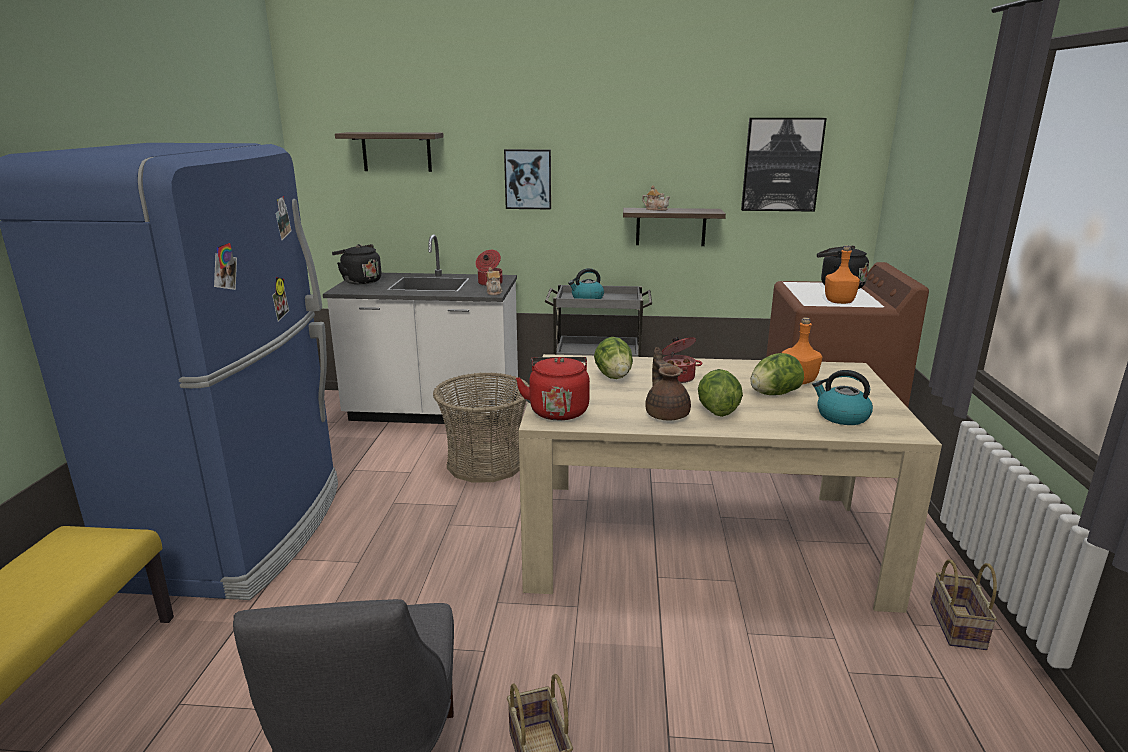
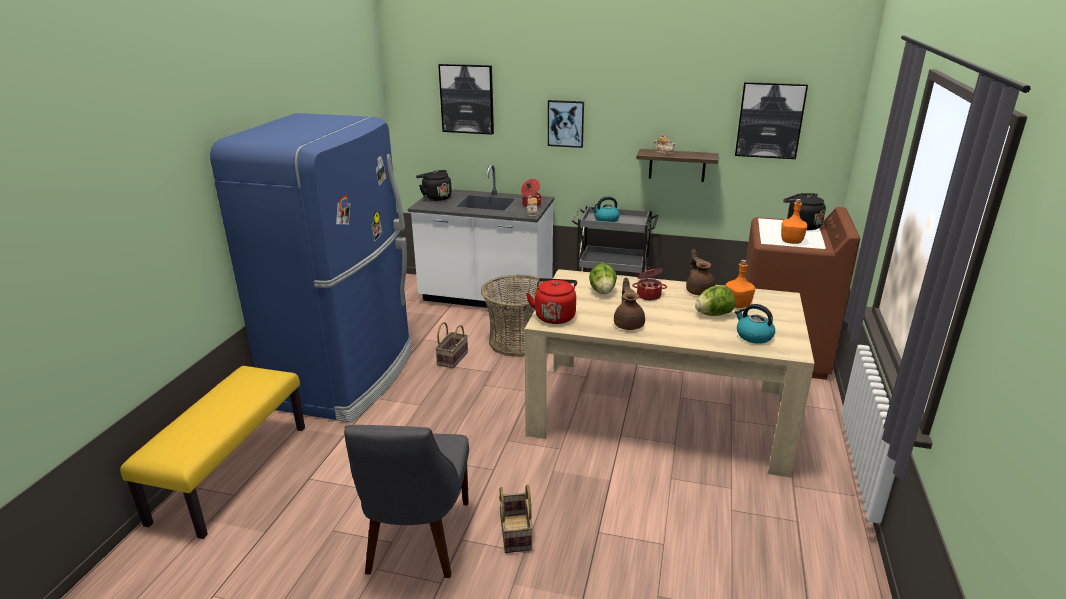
camera: 10 degrees right, 5 degrees up
shelf [335,132,444,172] -> picture [438,64,494,135]
lettuce [698,369,743,417] -> none
basket [930,559,997,650] -> basket moved to [435,322,468,368]
none -> brown teapot [686,249,715,296]

